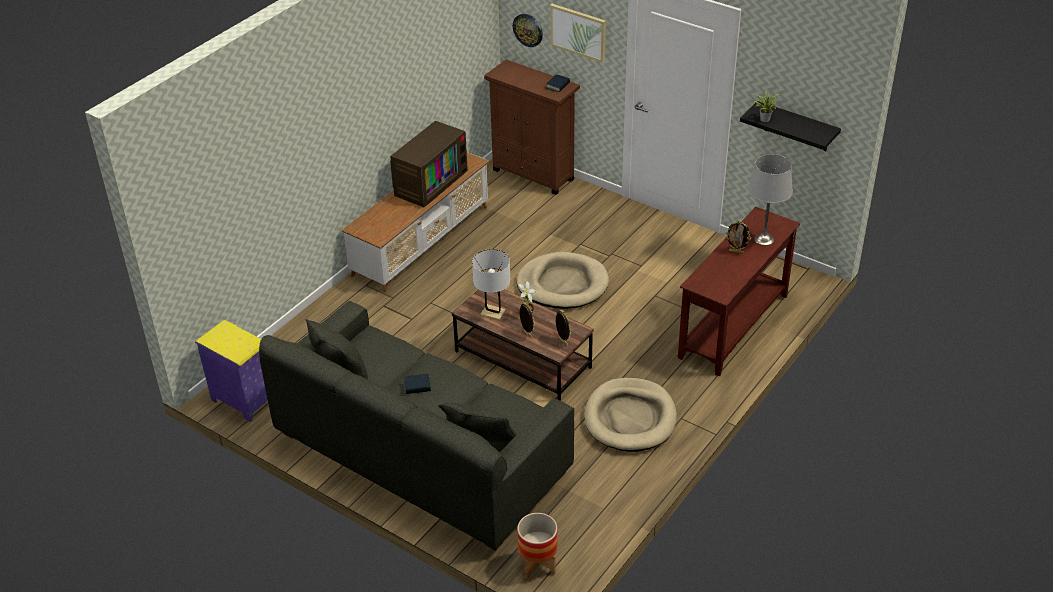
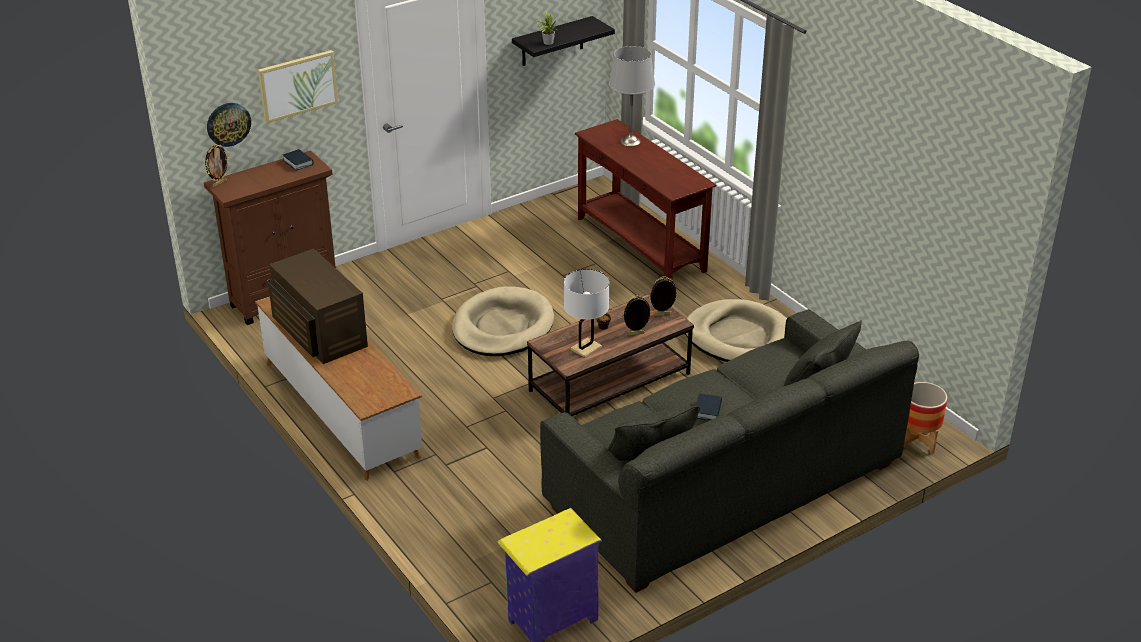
camera: 70 degrees left, 5 degrees down
picture frame [726,221,751,254] -> picture frame moved to [205,144,229,187]

